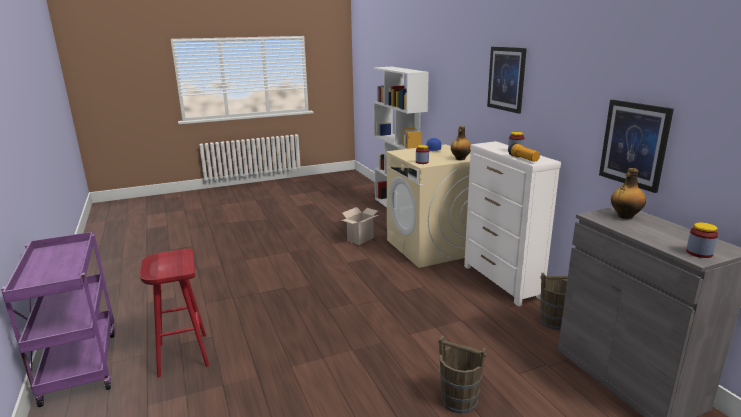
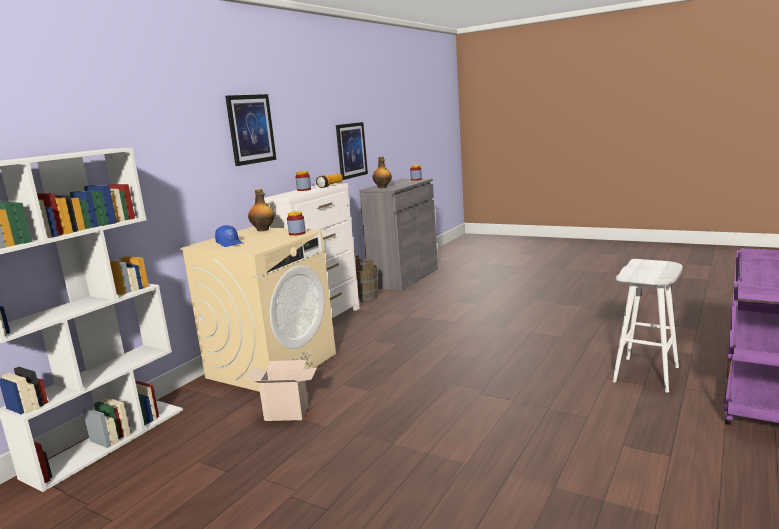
camera: 125 degrees left, 5 degrees down
red stool [140,248,209,377] -> white stool [612,259,682,393]
brown bucket [438,335,487,414] -> none

